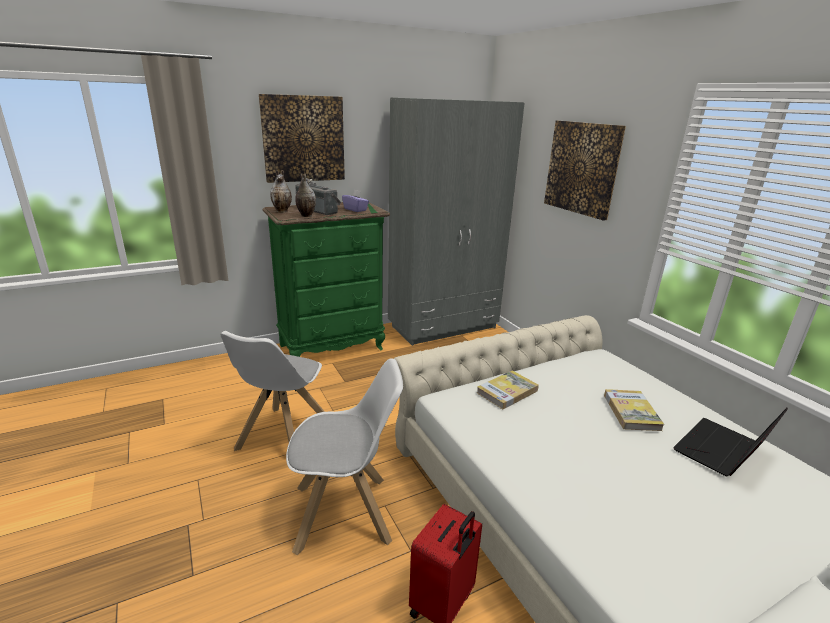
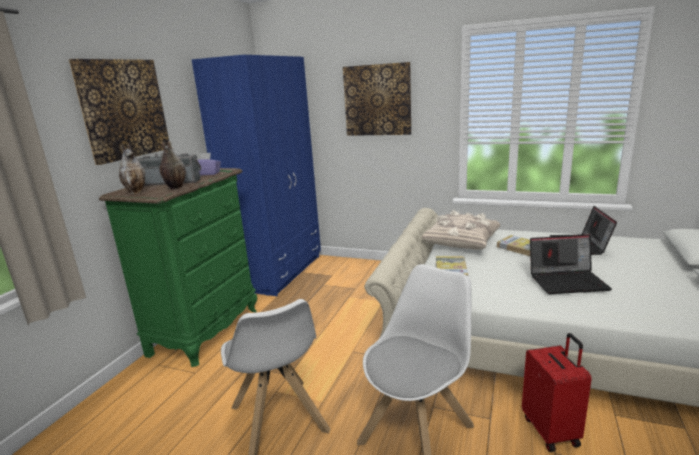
camera: 40 degrees left, 5 degrees down
grey wardrobe [388,98,525,346] -> blue wardrobe [192,55,321,296]
none -> beige pillow [422,209,500,250]
none -> laptop [530,234,612,294]

